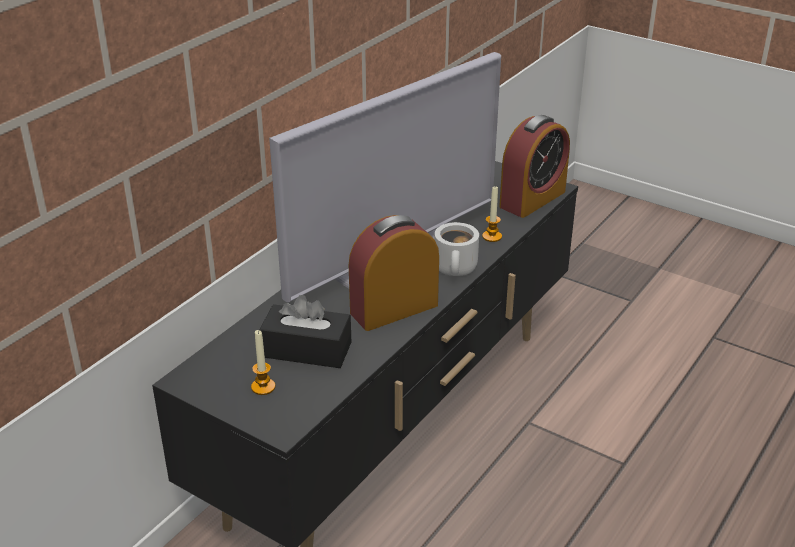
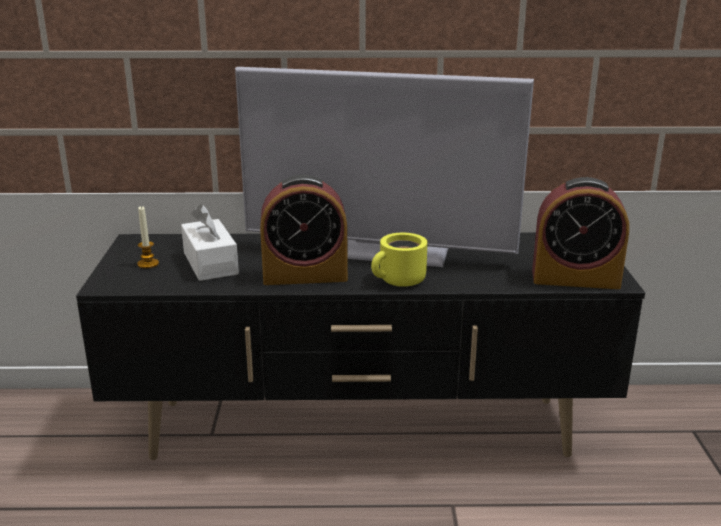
camera: 55 degrees right, 10 degrees down
black tissue box [259,295,351,368] -> white tissue box [181,204,239,281]
alarm clock [349,215,439,331] -> alarm clock turned 150 degrees clockwise [260,175,348,285]
white mug [434,222,479,276] -> yellow mug [371,233,428,287]
candle [482,186,502,242] -> none

